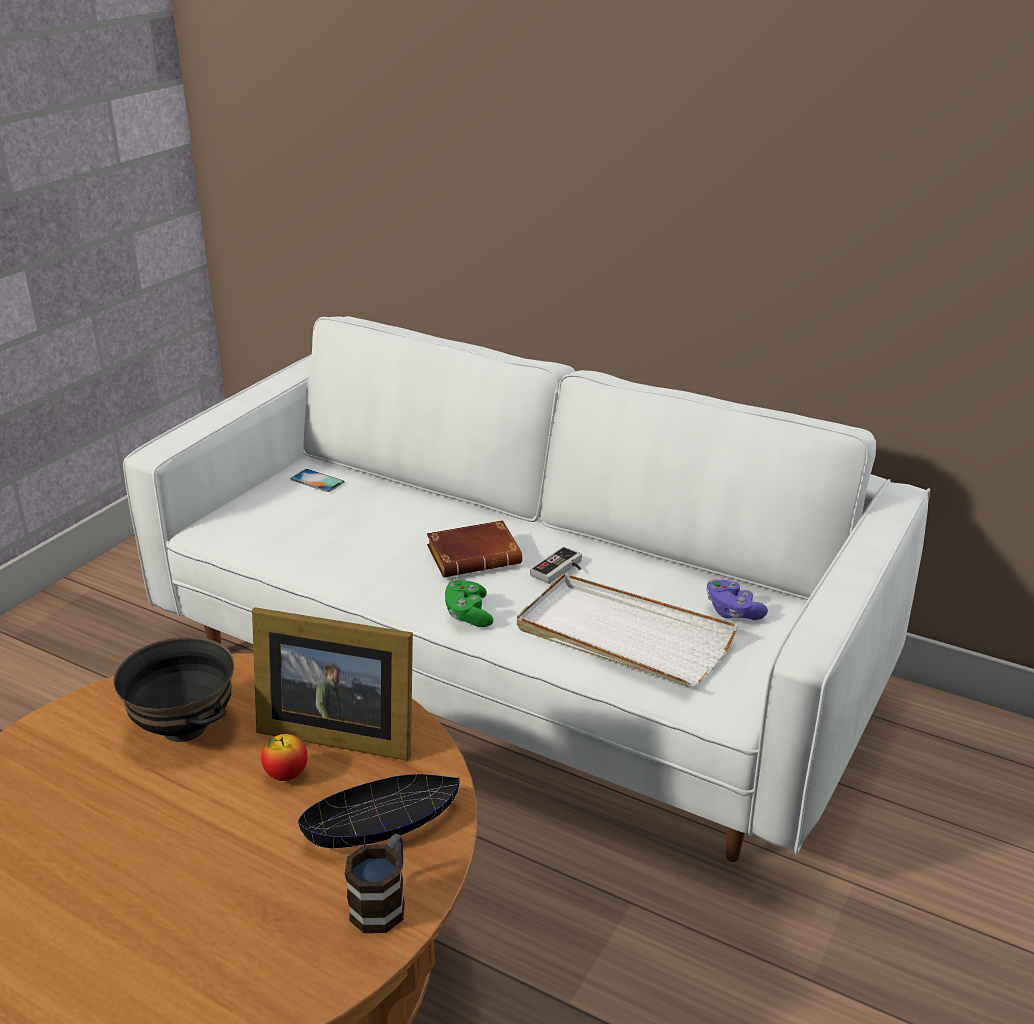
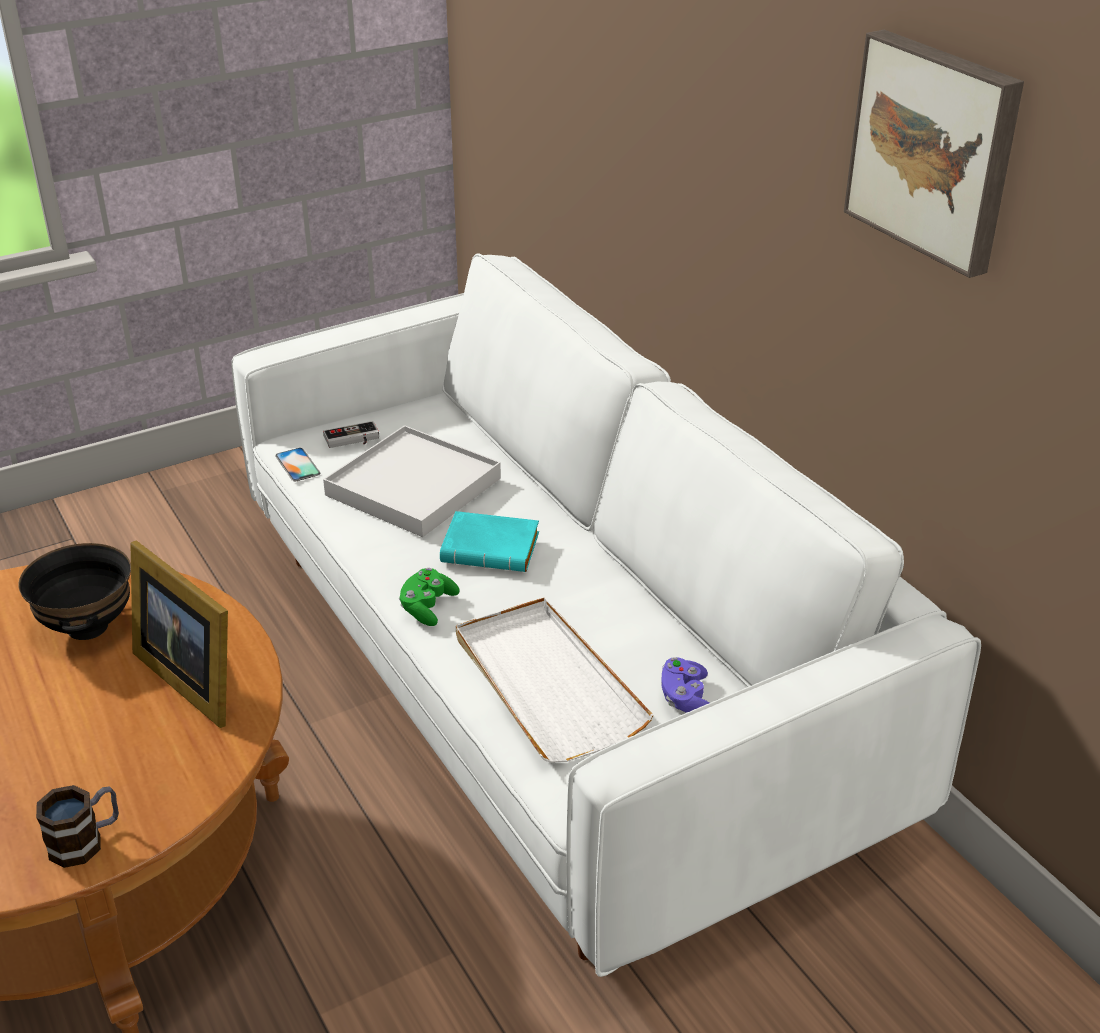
camera: 30 degrees right, 5 degrees up
apple [261,734,308,781] -> none
phone [290,469,345,492] -> phone moved to [275,448,320,481]
black bowl [298,774,460,849] -> none
brown book [427,520,522,577] -> turquoise book [440,511,539,572]
game controller [530,546,582,584] -> game controller moved to [323,421,379,448]
none -> white tray [323,425,501,537]
none -> picture [844,30,1024,278]

